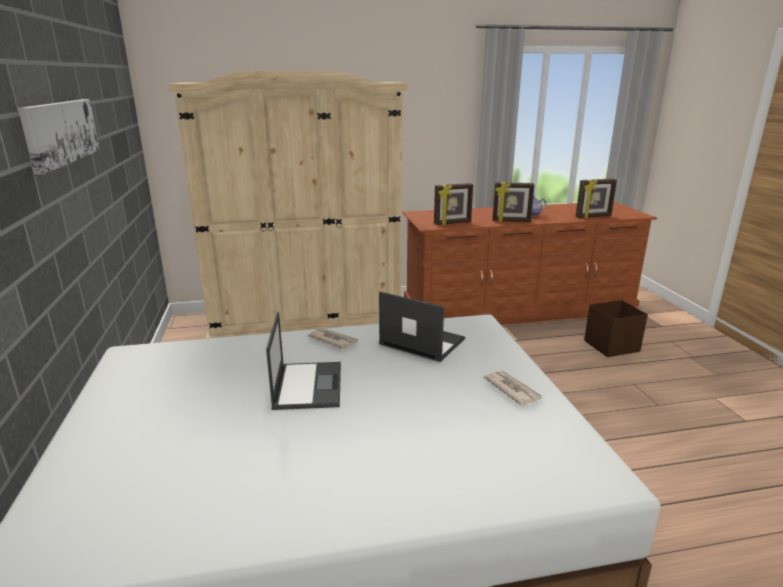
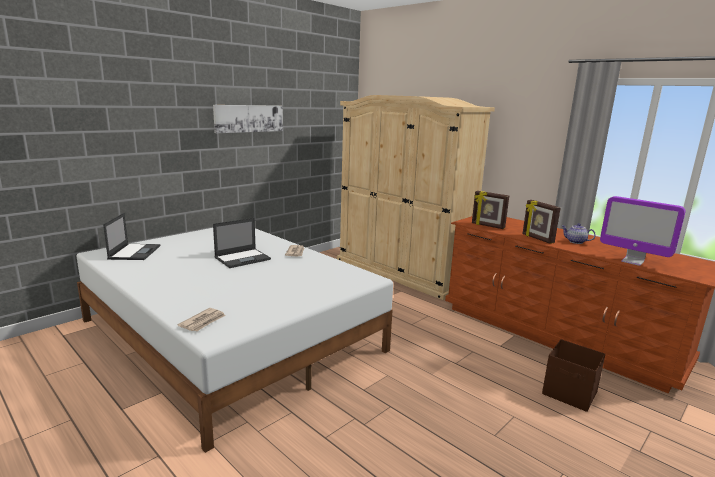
camera: 55 degrees right, 5 degrees down
laptop [379,291,465,362] -> laptop moved to [103,213,160,260]
newspaper [484,371,542,405] -> newspaper moved to [177,308,226,331]
picture frame [576,179,617,218] -> monitor [600,196,686,266]

